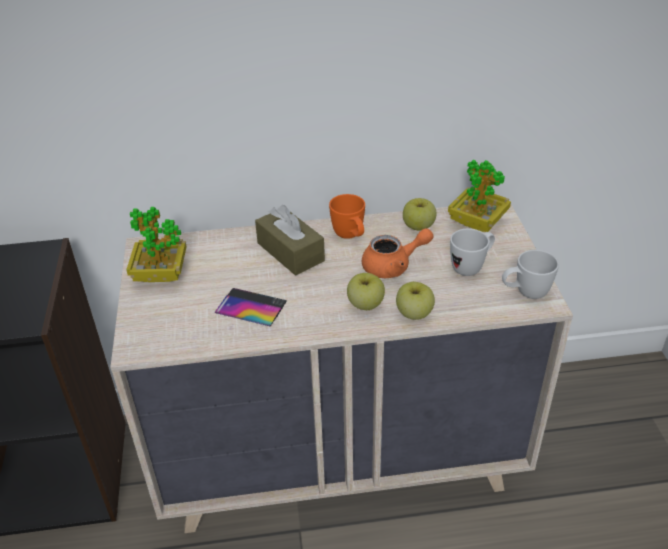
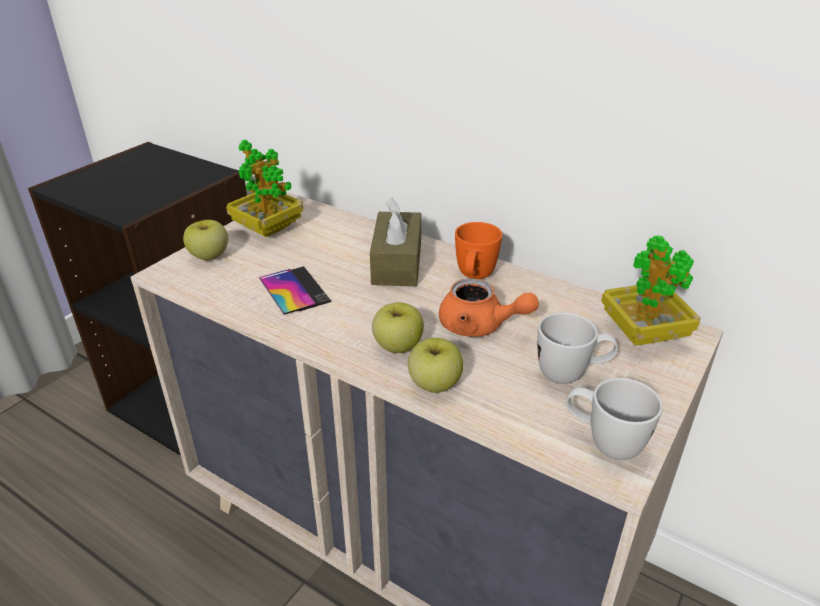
camera: 40 degrees right, 5 degrees down
apple [403,198,437,230] -> apple moved to [183,220,228,260]

